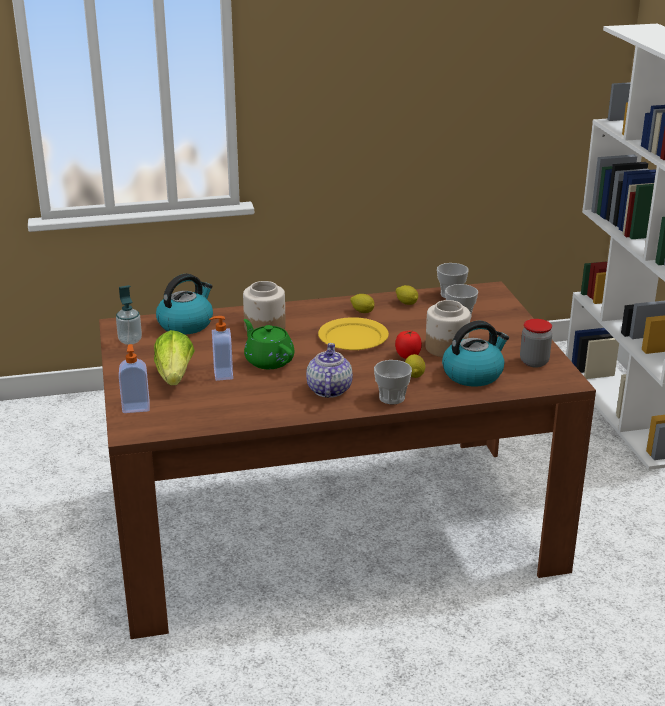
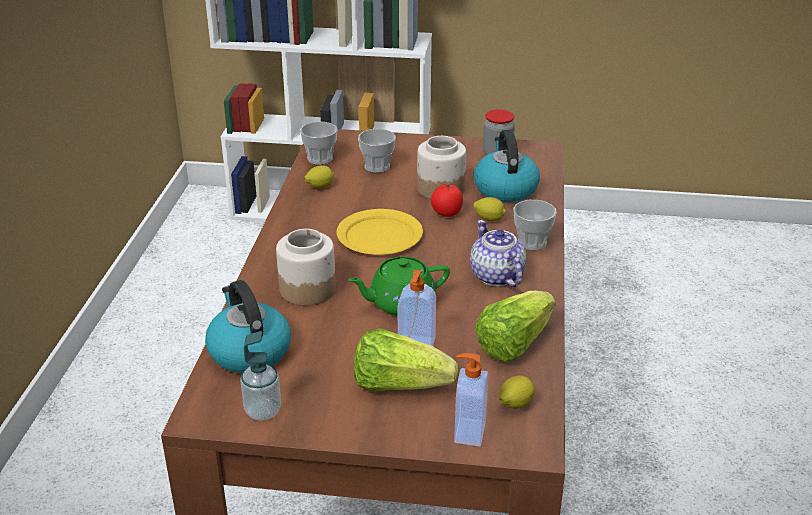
camera: 70 degrees left, 5 degrees up
teapot [306,343,353,398] -> teapot turned 45 degrees clockwise [470,220,526,287]
lemon [350,294,374,313] -> lemon moved to [499,376,535,409]
none -> lettuce [475,291,556,362]

